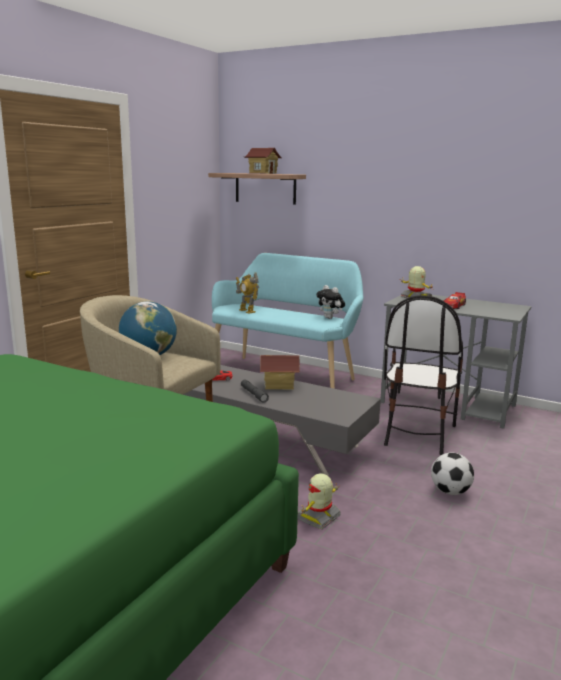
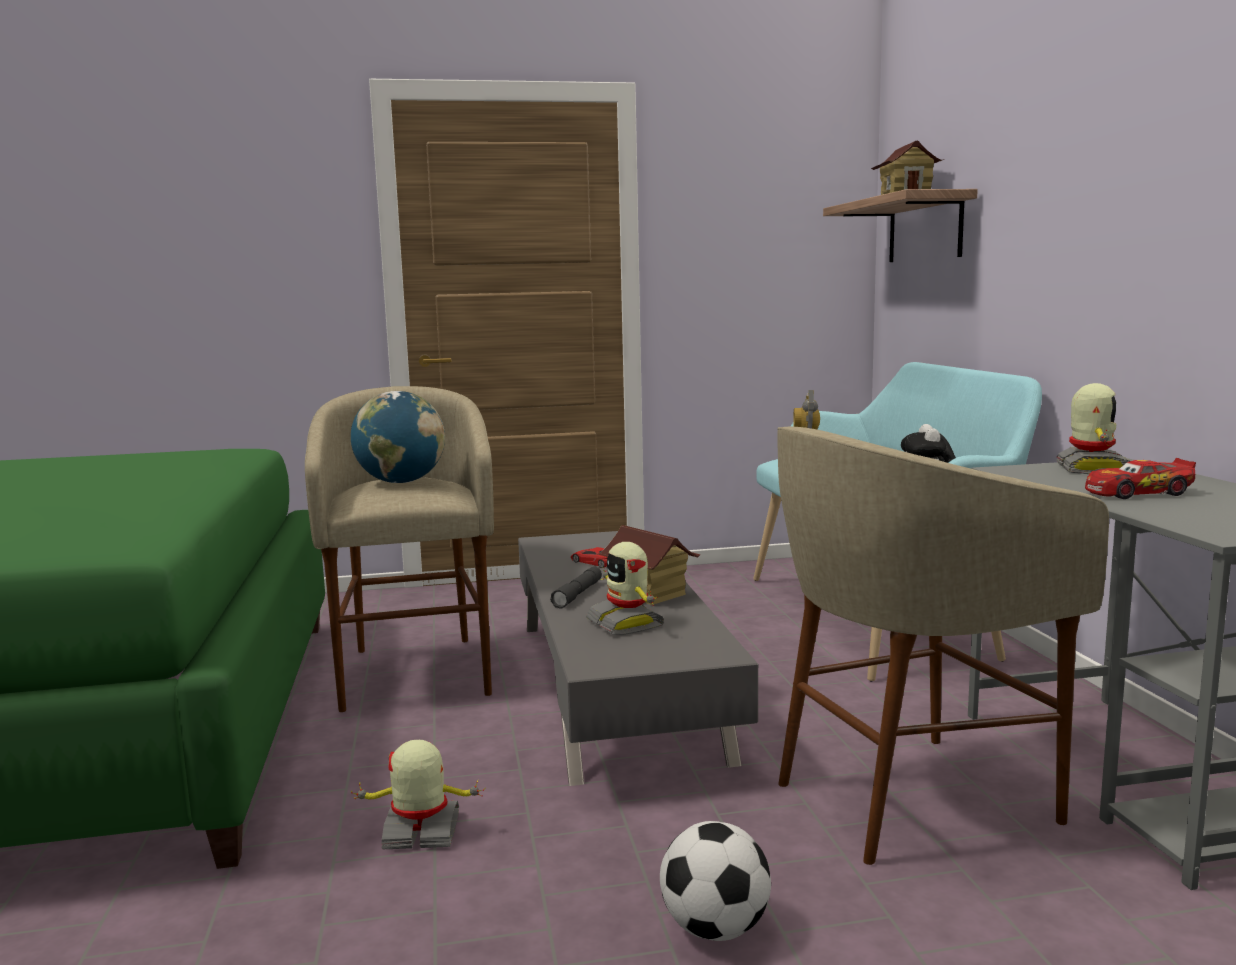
camera: 50 degrees right, 5 degrees down
chair [384,295,463,455] -> beige stool [777,427,1109,865]
none -> toy robot [586,542,664,635]

